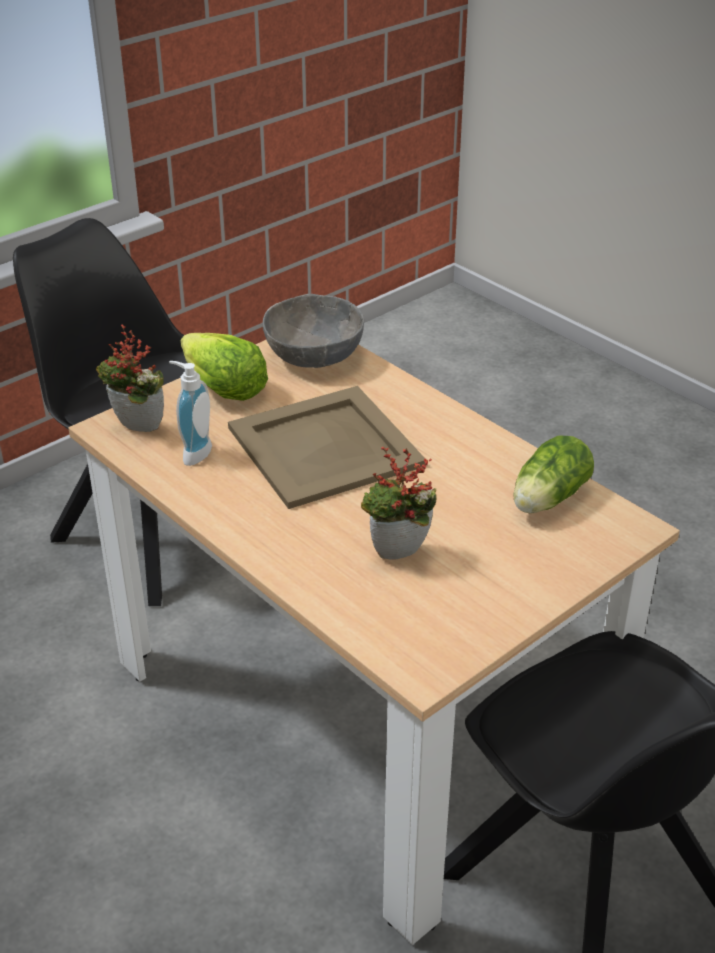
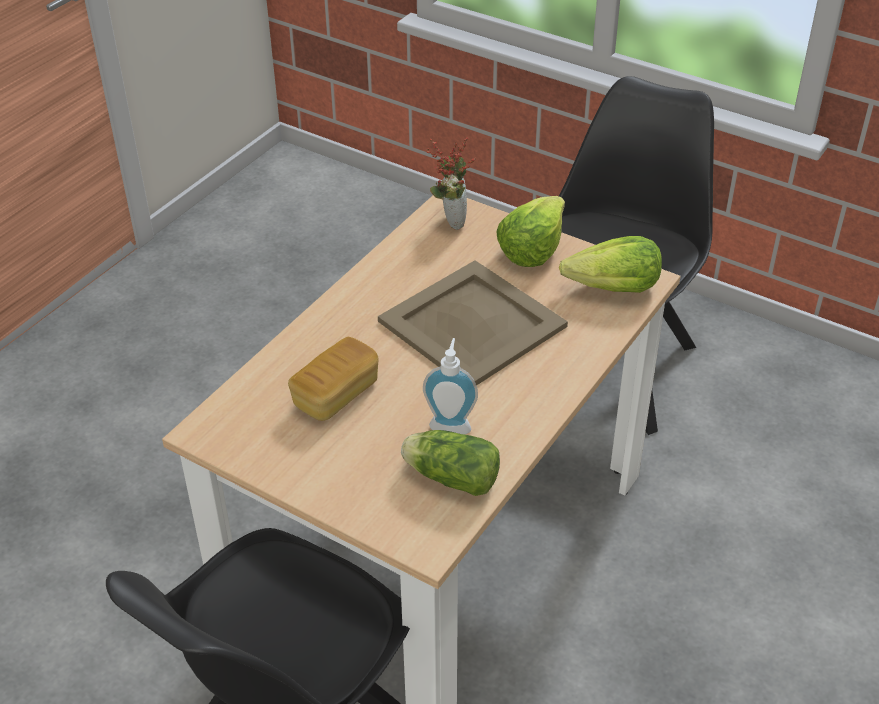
camera: 75 degrees right, 5 degrees up
soap dispenser [169,361,212,466] -> soap dispenser moved to [423,338,478,434]
grey bowl [263,294,364,368] -> lettuce [559,236,662,293]
potted plant [361,447,437,560] -> bread [288,337,378,421]

